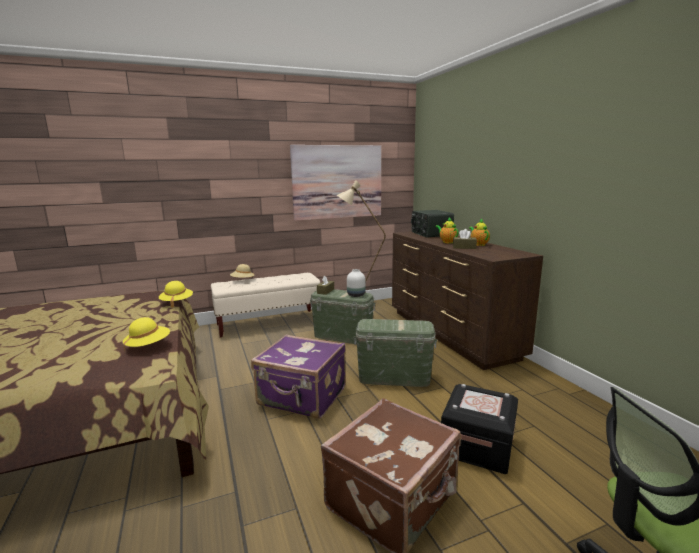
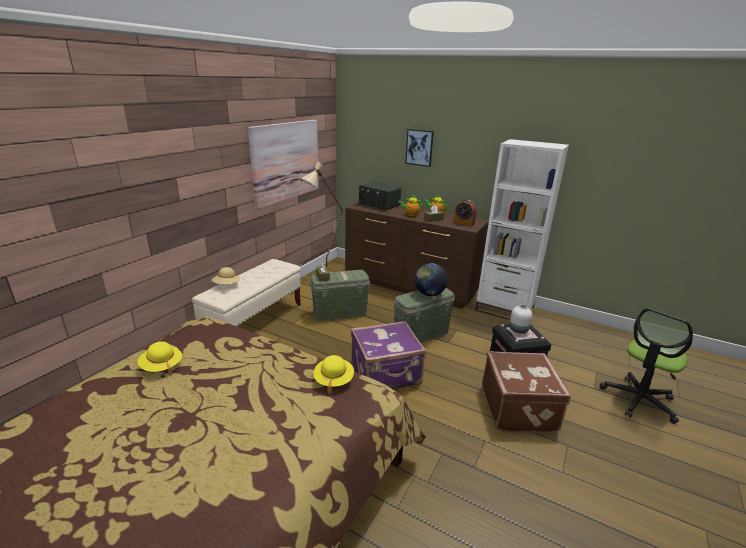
camera: 40 degrees left, 10 degrees up
yellow hat [159,281,193,308] -> yellow hat moved to [138,341,182,376]
white vase [347,269,365,297] -> white vase moved to [510,304,532,334]
none -> picture [405,129,434,167]
none -> globe [414,263,448,296]
none -> alarm clock [454,199,476,226]
none -> white bookcase [475,139,569,320]

